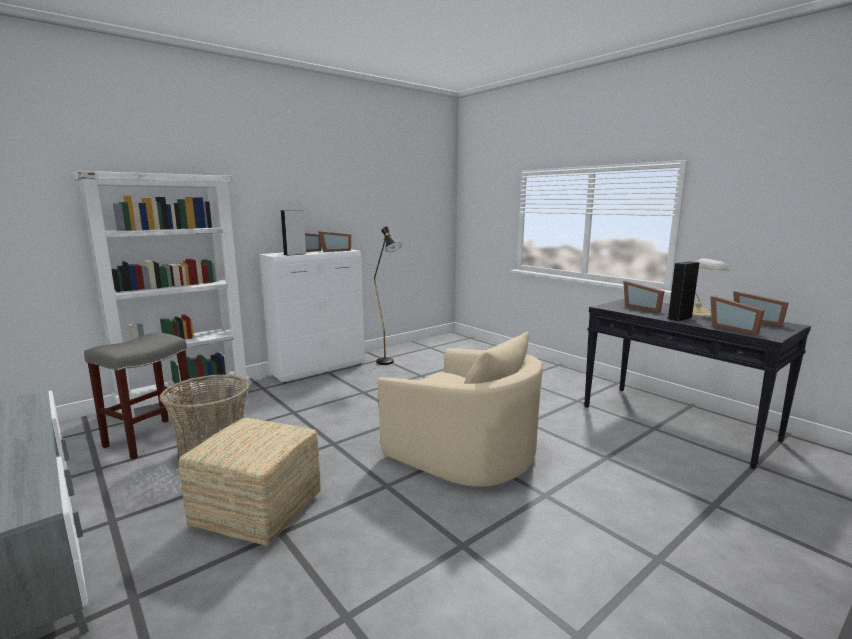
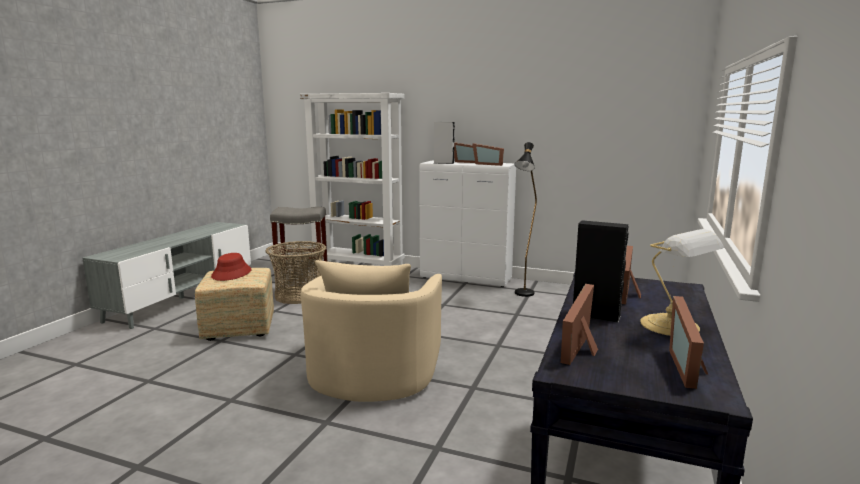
camera: 60 degrees right, 0 degrees up
none -> red hat [211,253,251,281]

